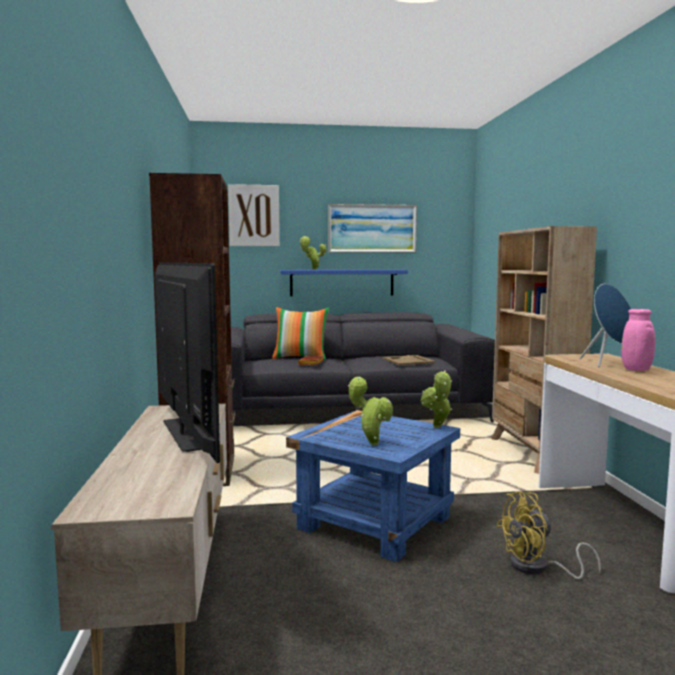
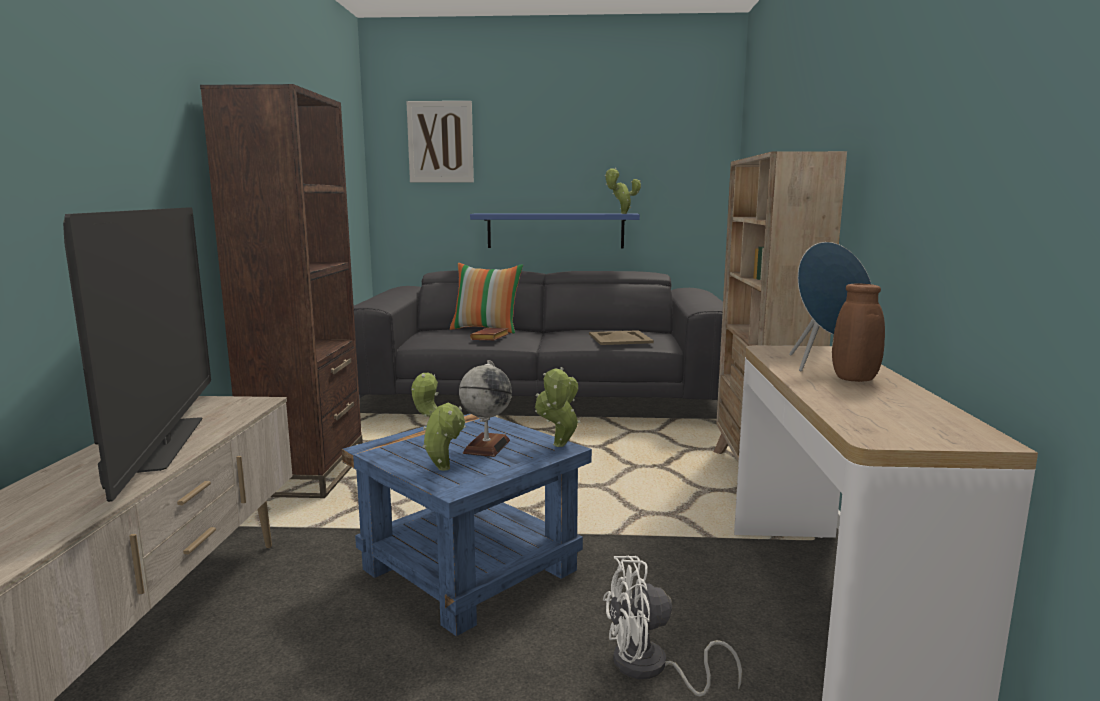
camera: 10 degrees right, 5 degrees up
potted plant [300,236,327,270] -> potted plant moved to [605,168,641,214]
picture [328,204,417,253] -> none
yellow fan [496,492,601,579] -> white fan [603,556,742,697]
pink vase [621,309,655,371] -> brown vase [832,284,885,382]
none -> globe [459,360,512,457]

